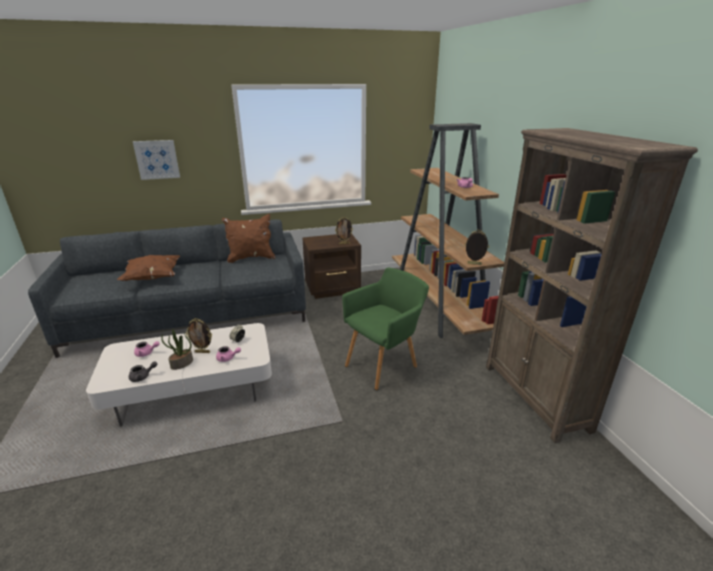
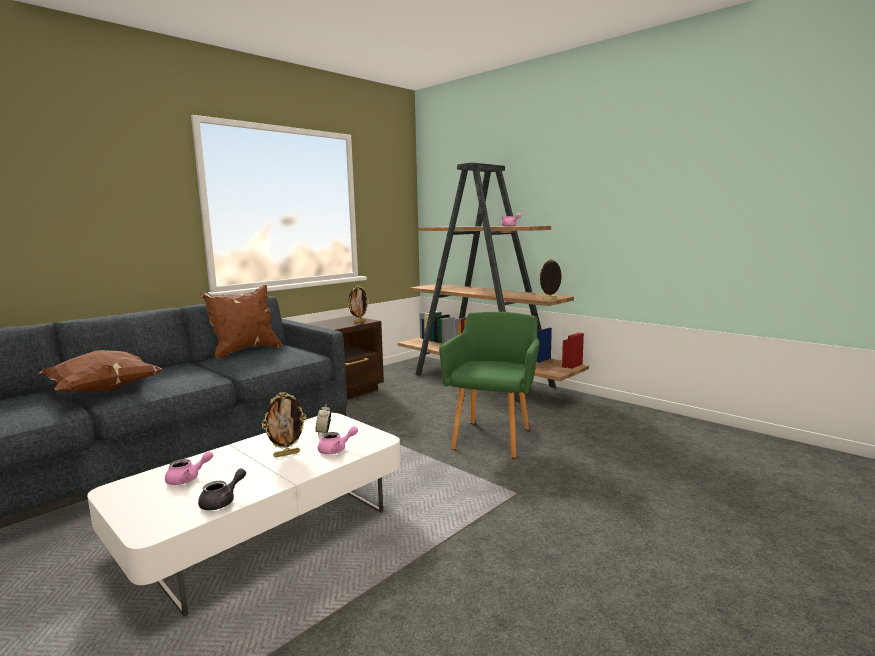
camera: 30 degrees left, 15 degrees down
picture [133,140,180,180] -> none
potted plant [161,329,193,370] -> none
brown bookcase [486,128,698,443] -> none

